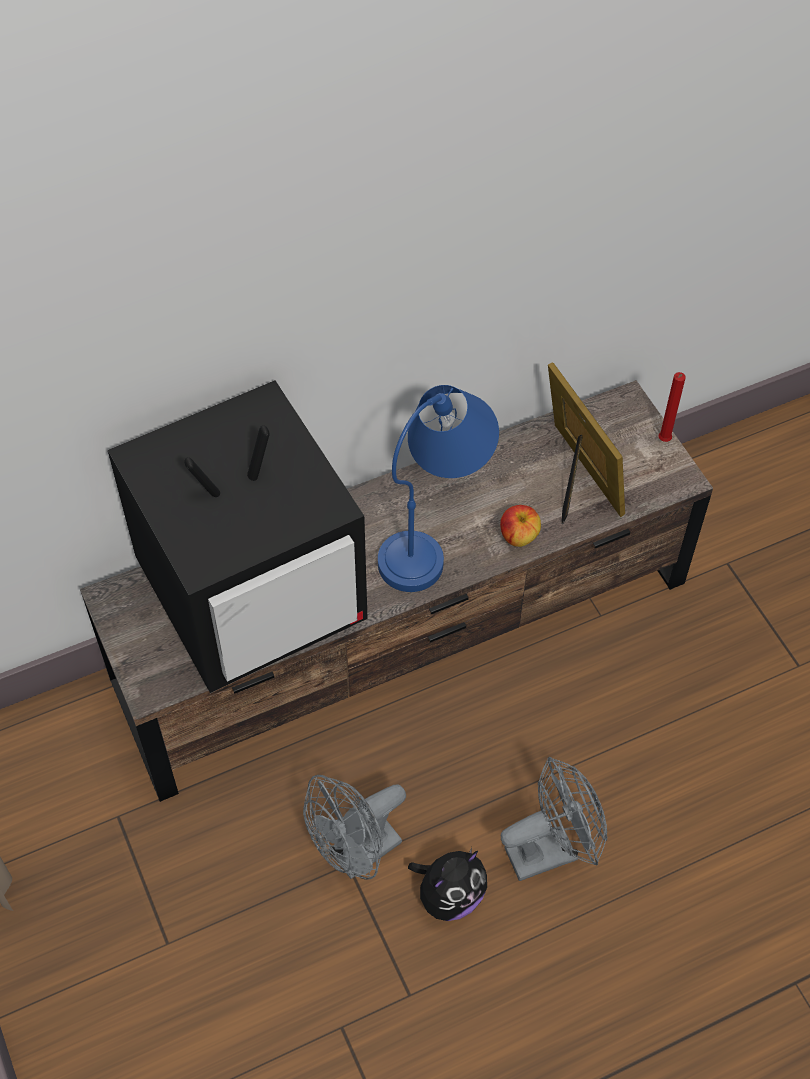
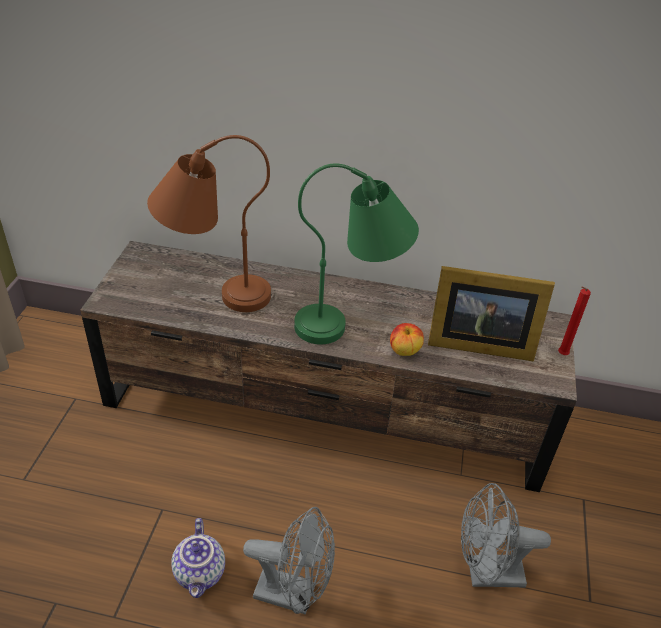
camera: 35 degrees right, 15 degrees down
television [108,380,368,693] -> brown table lamp [147,135,271,312]
grey fan [303,775,406,880] -> grey fan moved to [461,483,551,587]
blue table lamp [378,385,499,592] -> green table lamp [294,164,419,345]
plush toy [408,847,487,921] -> teapot [171,518,225,598]
picture frame [548,363,625,524] -> picture frame turned 90 degrees clockwise [428,266,555,361]

